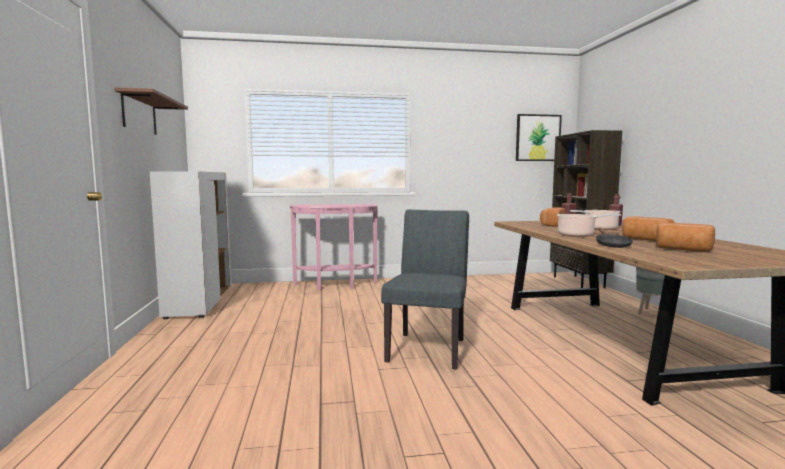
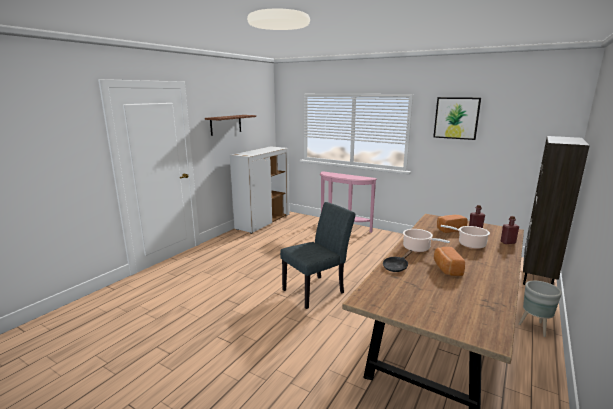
camera: 40 degrees right, 10 degrees up
picture [516,114,562,161] -> picture moved to [433,97,481,140]
bread [656,222,715,252] -> none

